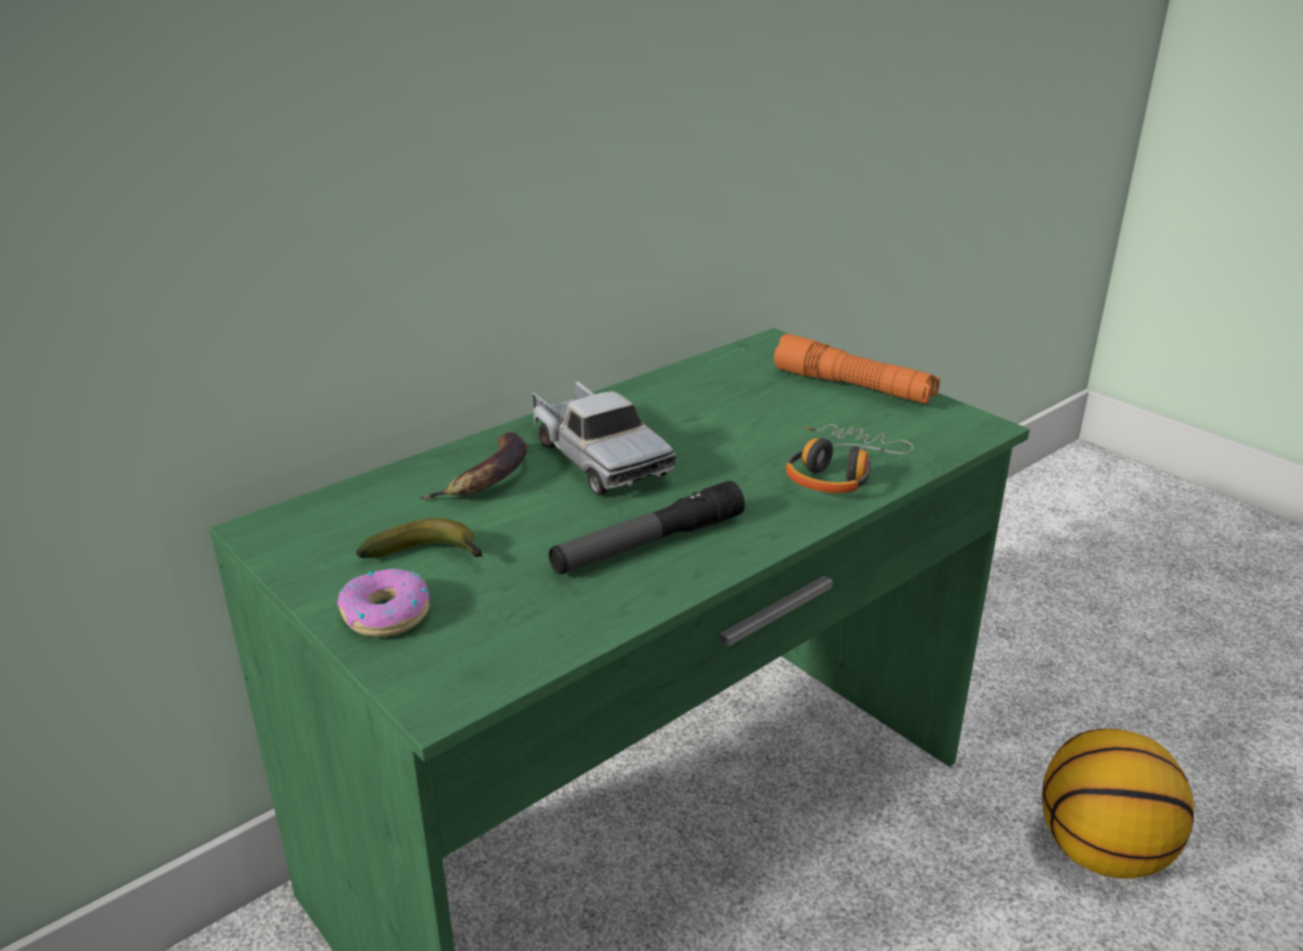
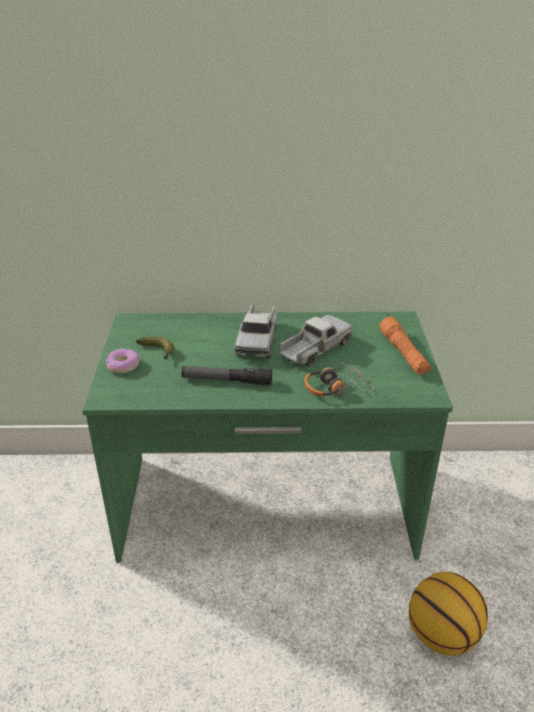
camera: 40 degrees right, 5 degrees up
banana [420,432,527,500] -> none
none -> toy truck [279,315,353,366]

